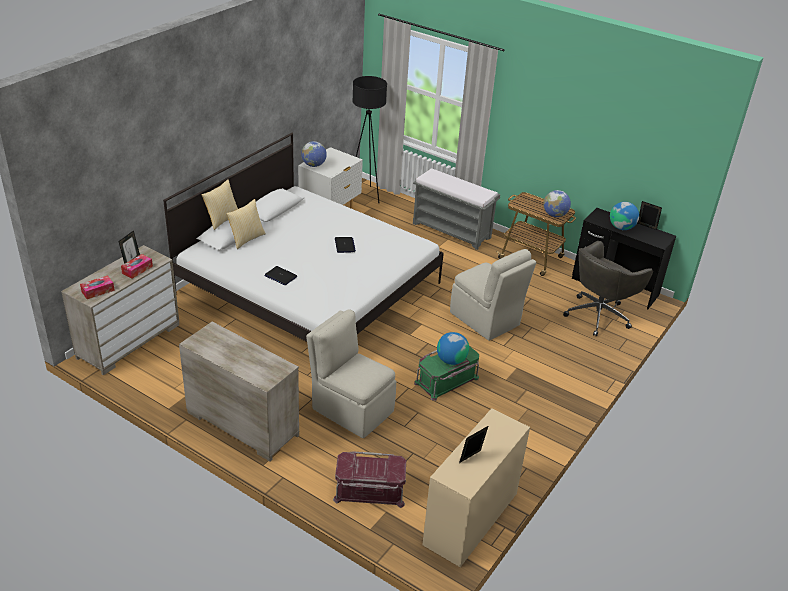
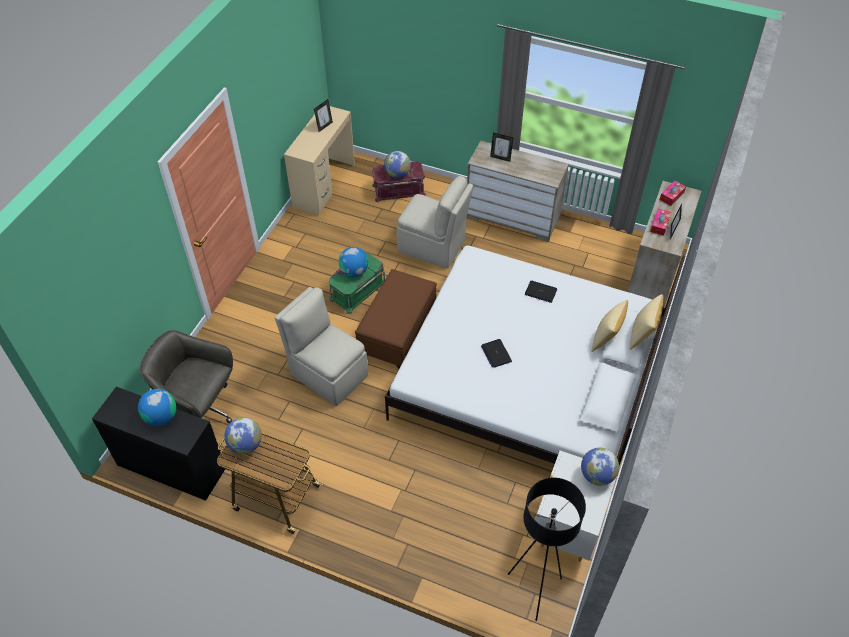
camera: 170 degrees right, 15 degrees up
grey bench [413,168,500,250] -> none
grey office chair [563,241,653,336] -> grey office chair turned 105 degrees counterclockwise [140,330,233,424]
picture frame [638,201,662,230] -> picture frame moved to [490,133,514,162]
none -> brown ottoman [355,269,437,369]
none -> globe [384,151,411,178]

